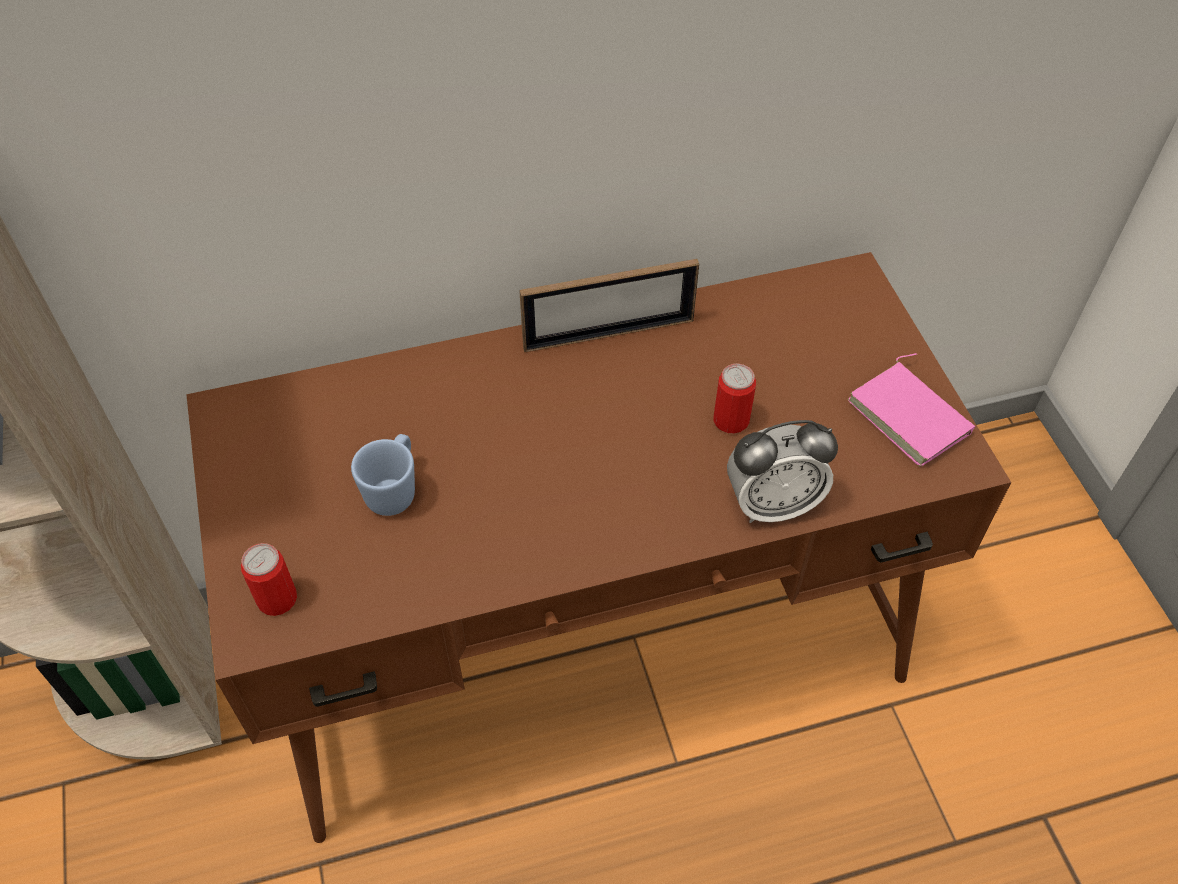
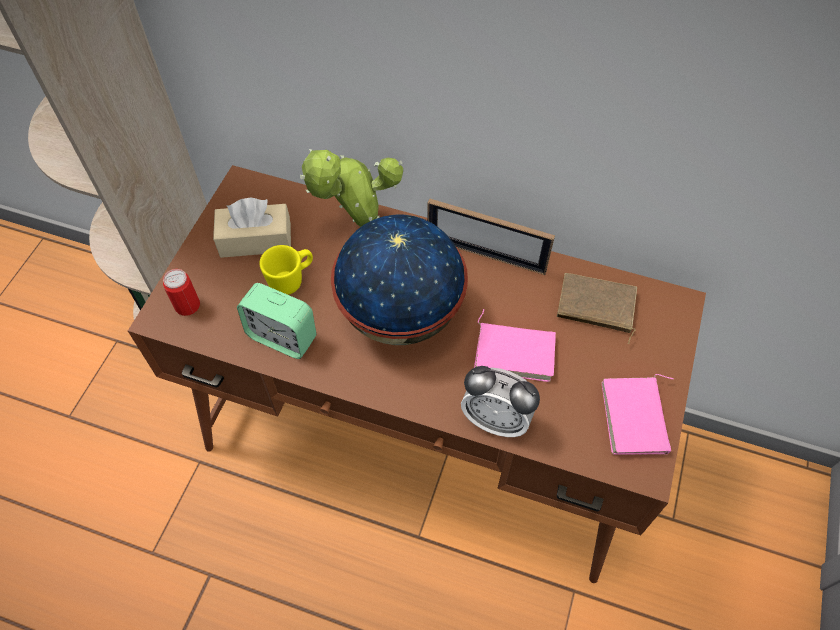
camera: 35 degrees right, 5 degrees up
blue mug [351,434,415,516] -> yellow mug [259,245,313,295]
can [713,364,756,434] -> pink book [474,309,556,382]
none -> beige tissue box [213,198,291,258]
none -> alarm clock [237,283,317,359]
none -> potted plant [300,149,403,227]
none -> globe [331,214,468,345]
none -> brown book [557,273,637,344]

